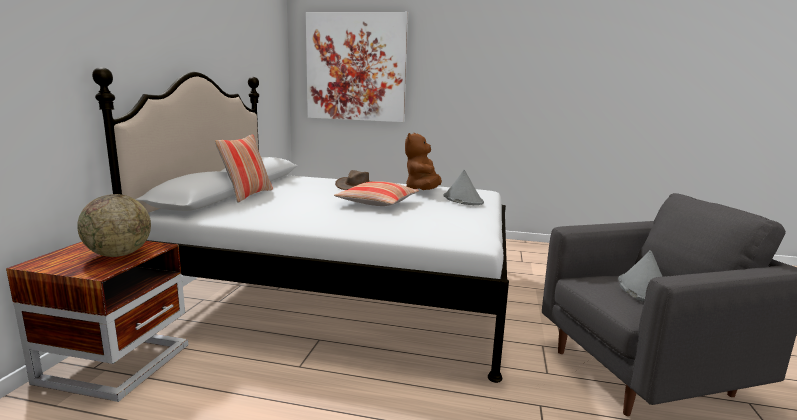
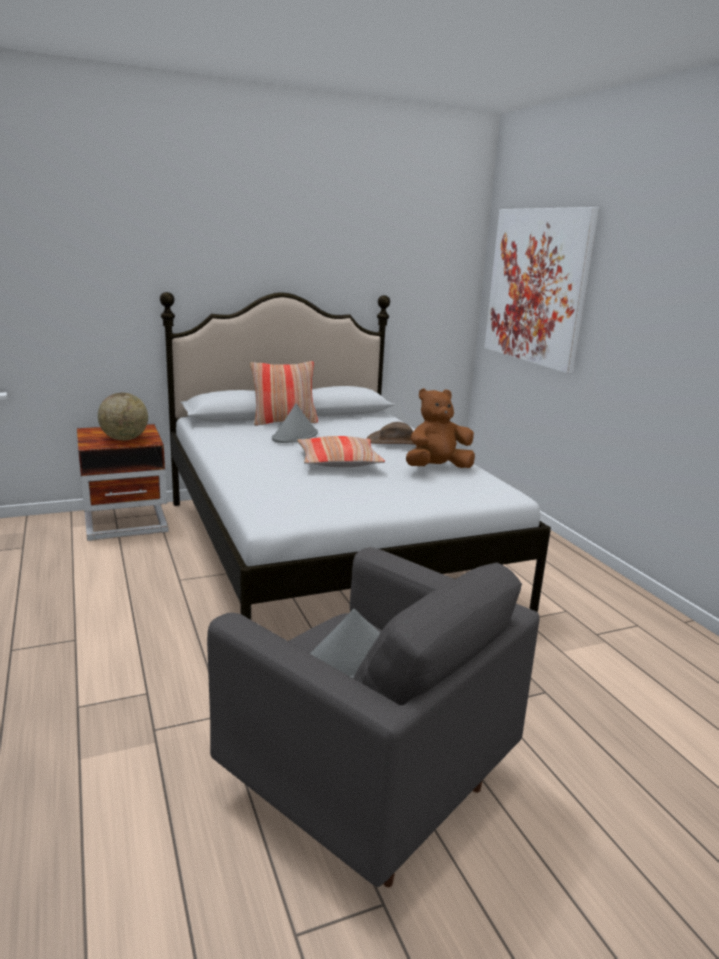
camera: 55 degrees right, 5 degrees up
grey hat [443,170,484,205] -> grey hat moved to [272,403,318,443]

